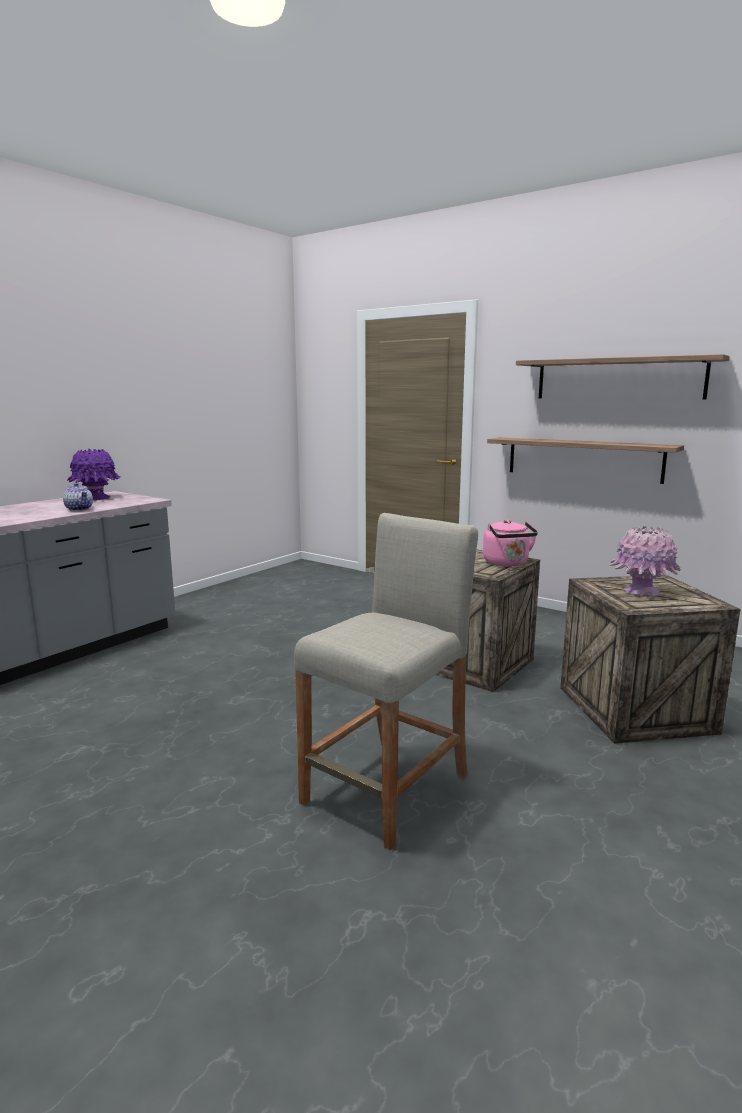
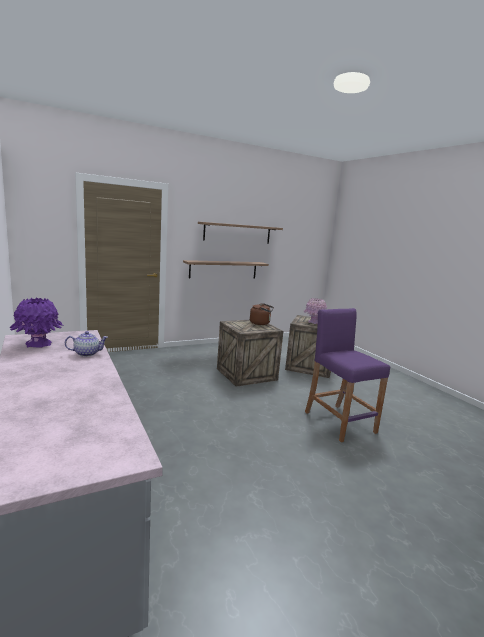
camera: 65 degrees left, 0 degrees up
beige stool [294,513,478,851] -> purple stool [305,308,390,442]
pink kettle [483,519,538,567] -> brown kettle [250,303,274,325]

